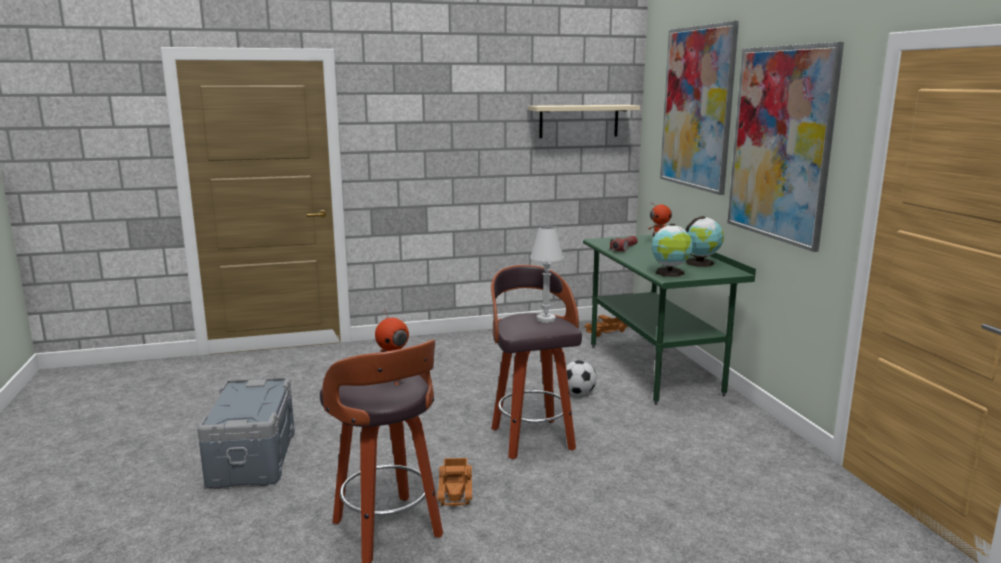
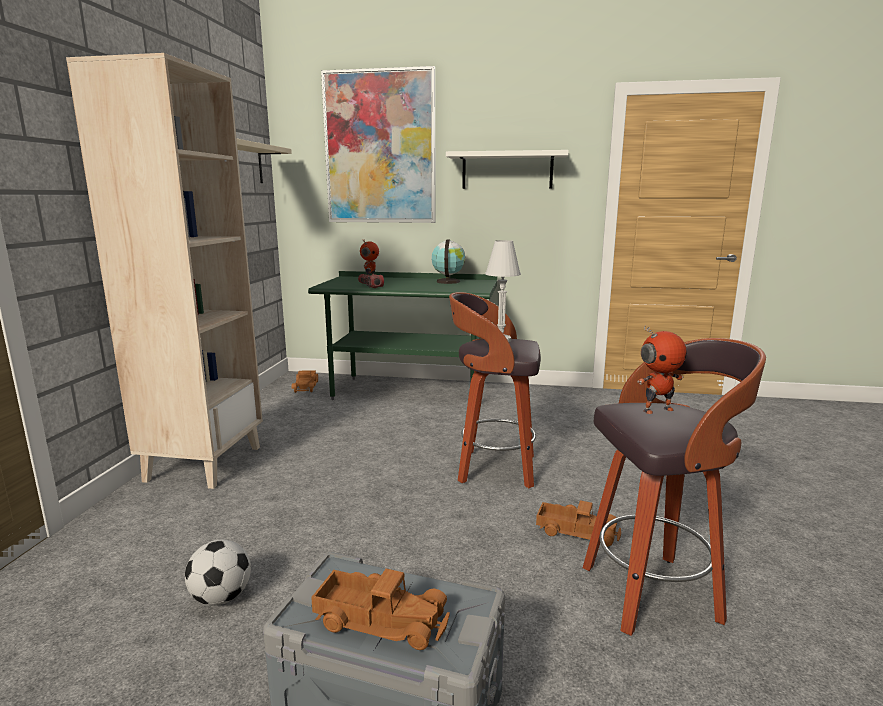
camera: 65 degrees left, 0 degrees up
football [566,360,597,395] -> football moved to [185,539,251,605]
globe [651,224,693,277] -> none
picture [727,42,844,252] -> white shelf [446,150,569,189]
none -> beige bookcase [66,53,263,489]
none -> toy truck [311,569,450,650]

